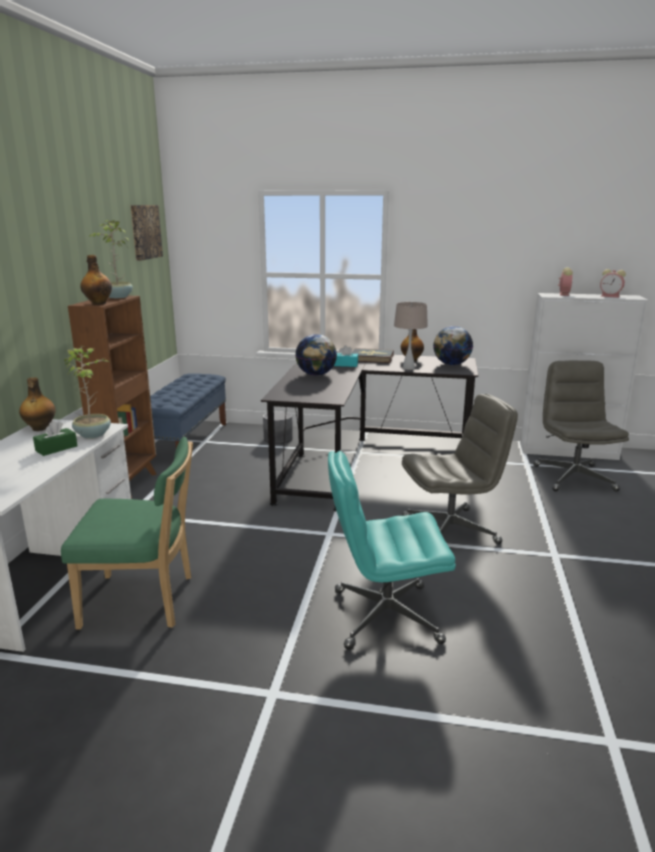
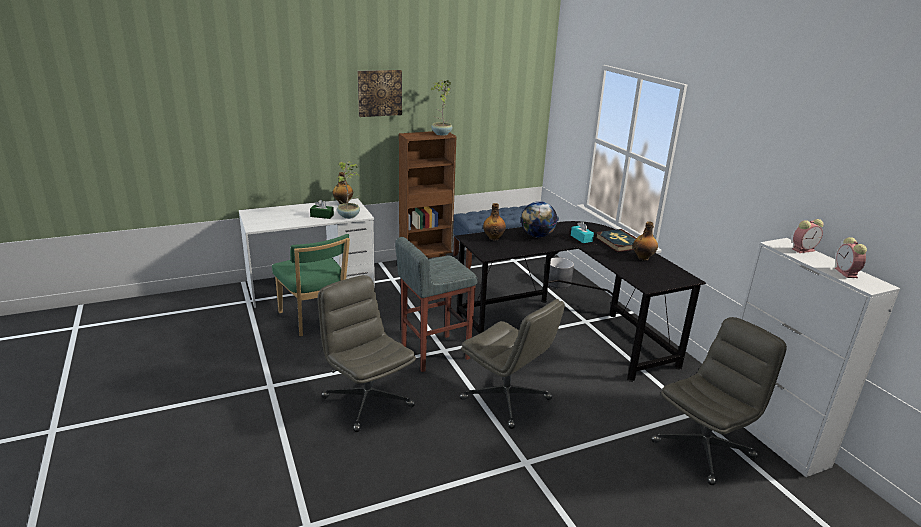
camera: 55 degrees right, 5 degrees up
bottle [80,255,112,305] -> bottle moved to [483,203,506,241]
picture [130,205,163,261] -> picture moved to [358,70,402,117]
turquoise office chair [328,451,456,650] -> grey office chair [317,275,416,432]
beige table lamp [394,302,428,370] -> none
globe [433,326,473,365] -> none
none -> grey stool [395,237,478,372]

